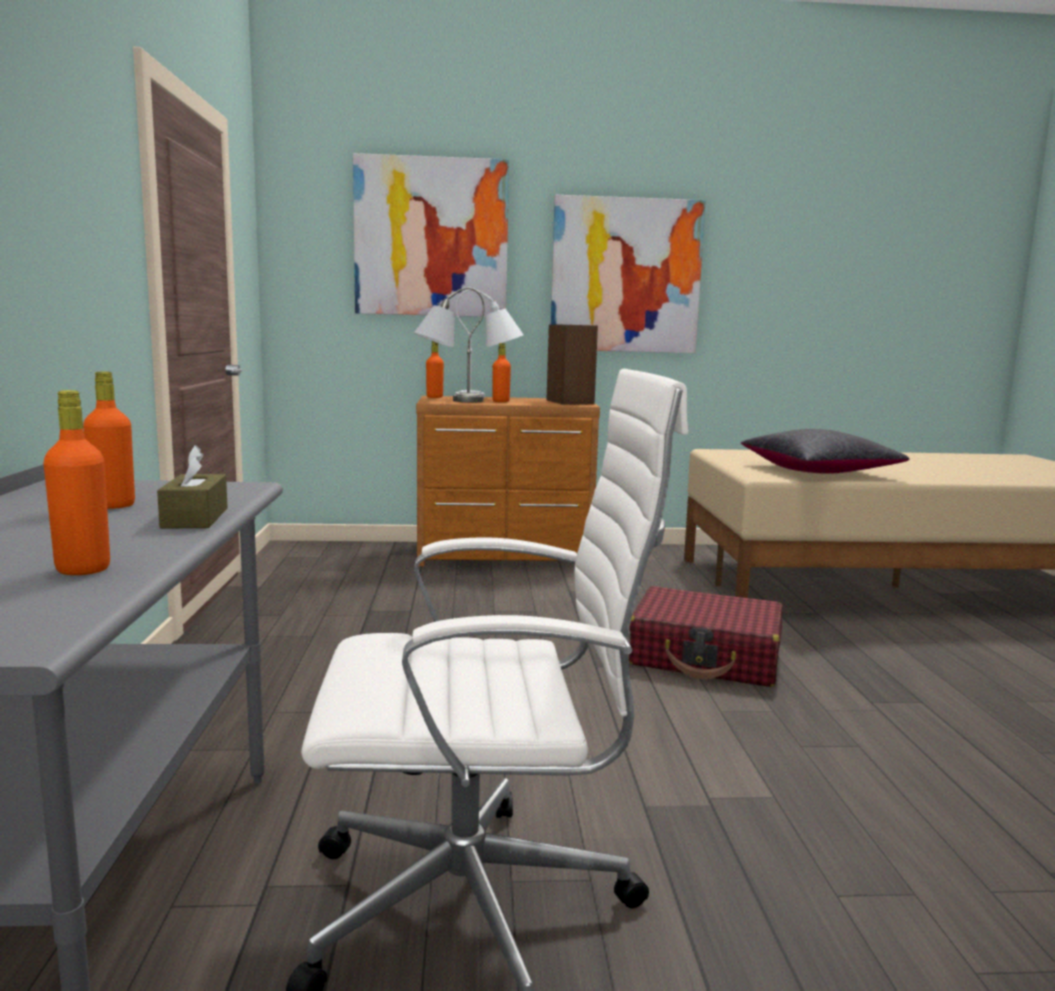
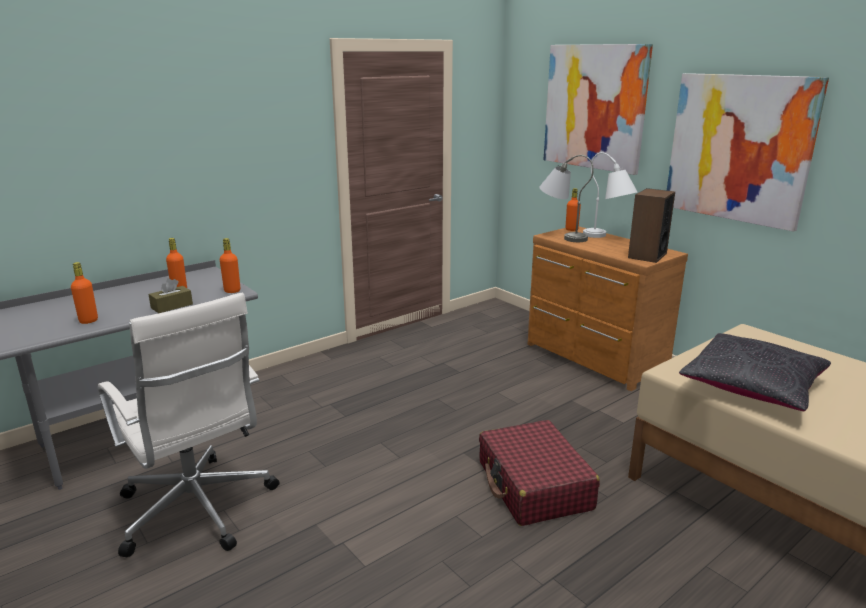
camera: 55 degrees right, 10 degrees up
orange bottle [493,343,511,402] -> orange bottle moved to [220,238,240,293]

